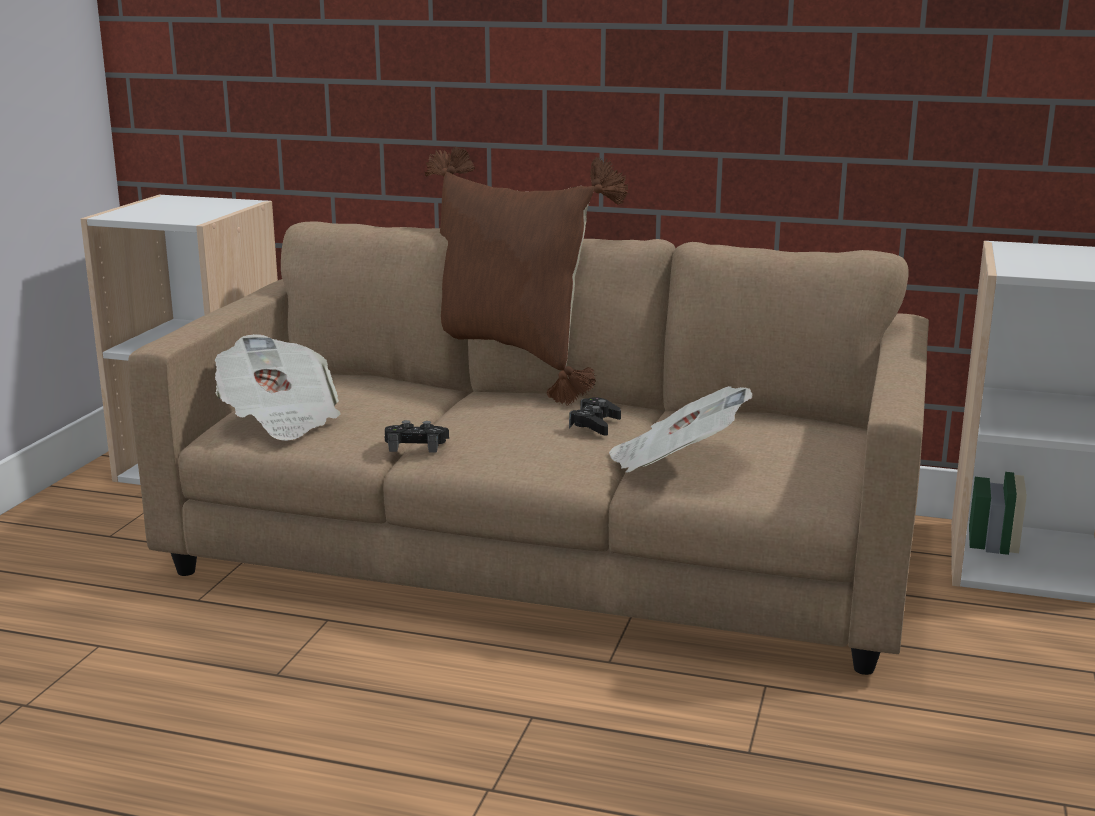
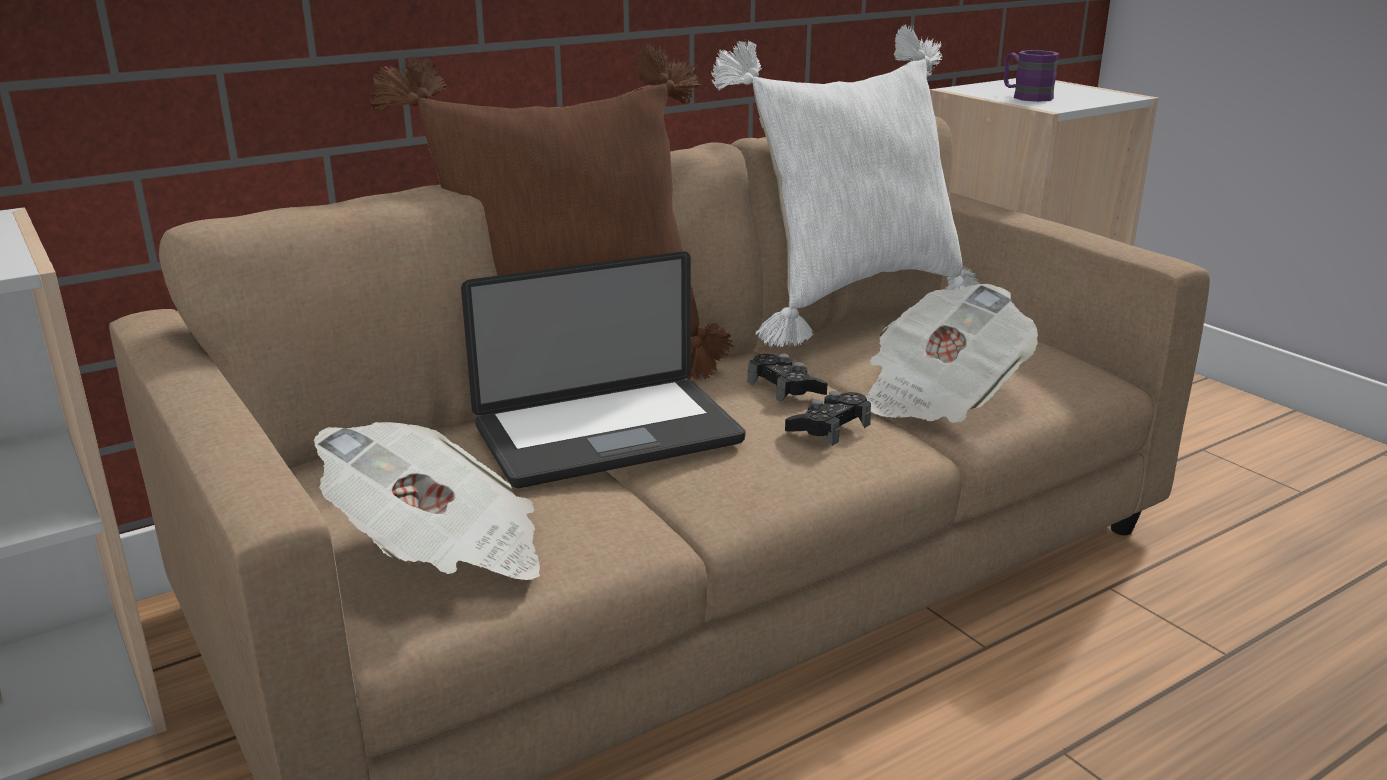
camera: 50 degrees left, 5 degrees up
black game controller [385,420,449,453] -> black game controller moved to [785,391,871,446]
none -> laptop [461,252,745,488]
none -> white pillow [710,25,981,348]
none -> purple mug [1004,50,1059,102]

